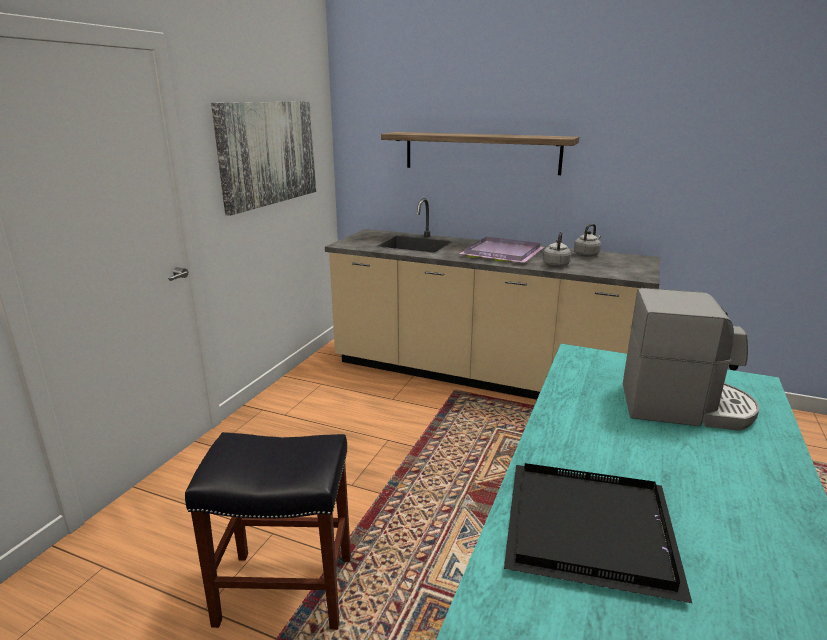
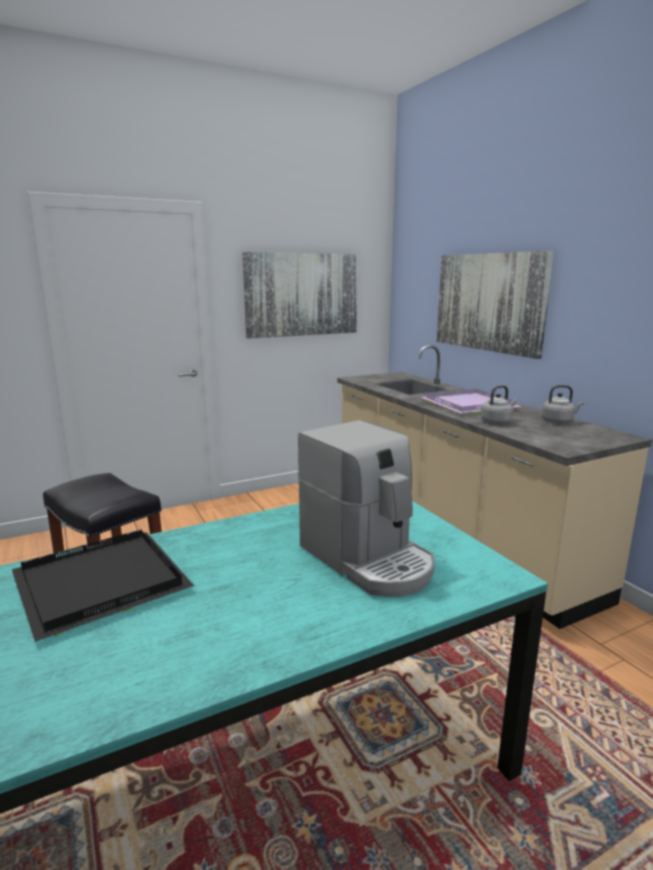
camera: 40 degrees right, 5 degrees down
shelf [381,132,579,175] -> picture [437,251,554,359]

